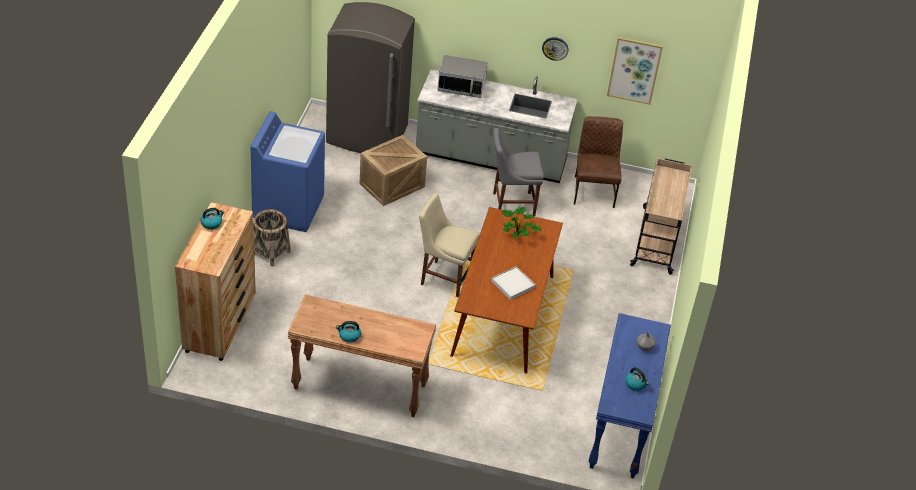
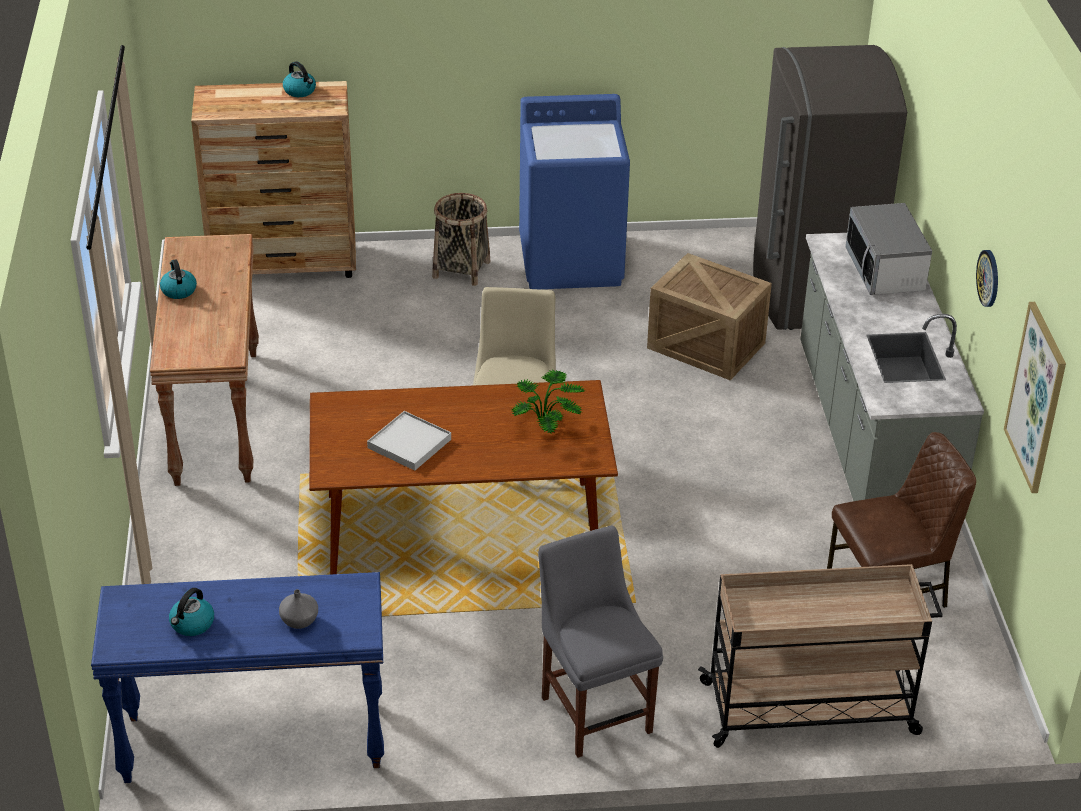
camera: 75 degrees right, 5 degrees down
grey chair [493,128,544,217] -> grey chair moved to [538,526,663,758]

